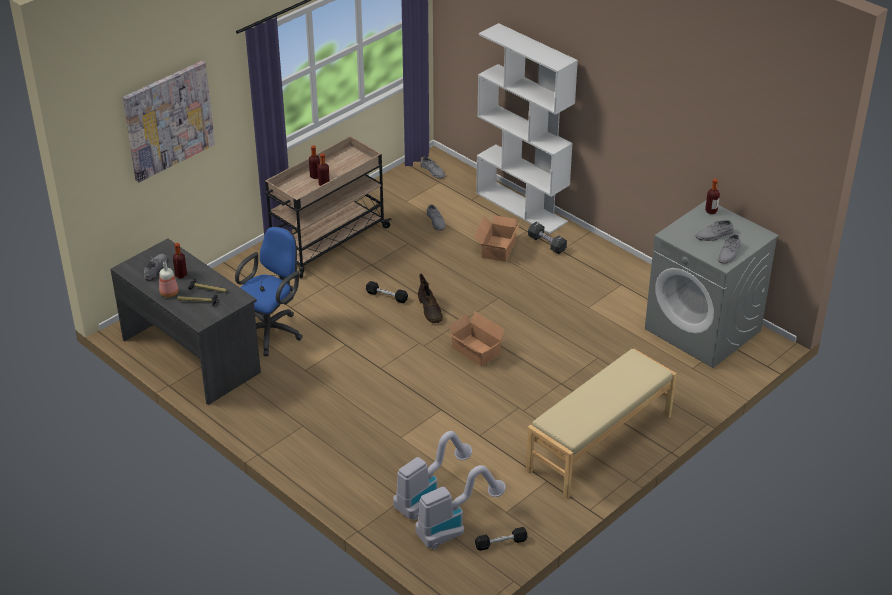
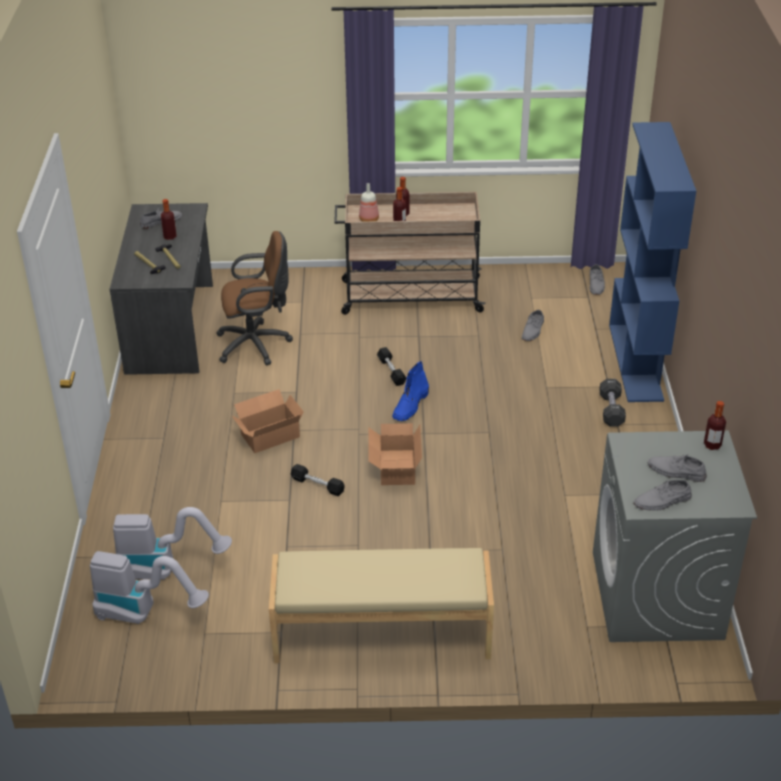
camera: 45 degrees right, 0 degrees up
picture [123,61,215,182] -> none
bottle [159,262,179,297] -> bottle moved to [359,183,379,221]
blue office chair [235,227,303,356] -> brown office chair [216,231,293,365]
brown boot [418,273,443,323] -> blue boot [392,361,429,421]
cardboard box [474,215,520,262] -> cardboard box moved to [231,389,304,453]
black dumbbell [475,527,527,551] -> black dumbbell moved to [291,464,345,496]
white bookcase [476,23,578,234] -> blue bookcase [609,122,696,402]

